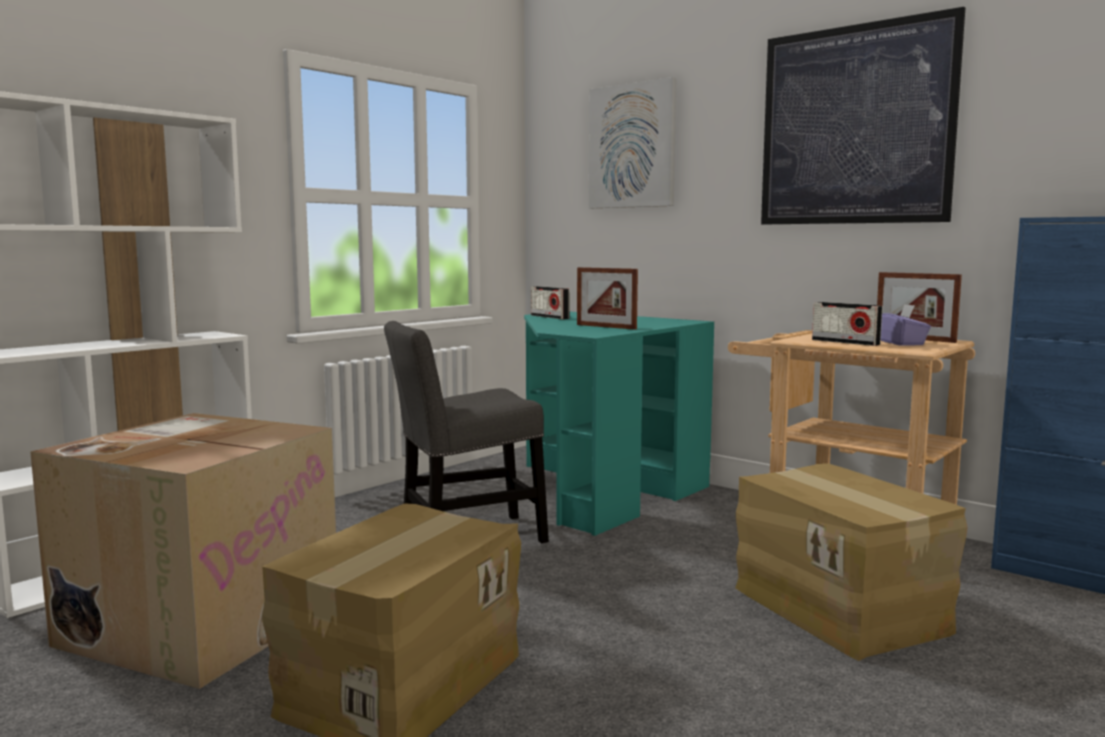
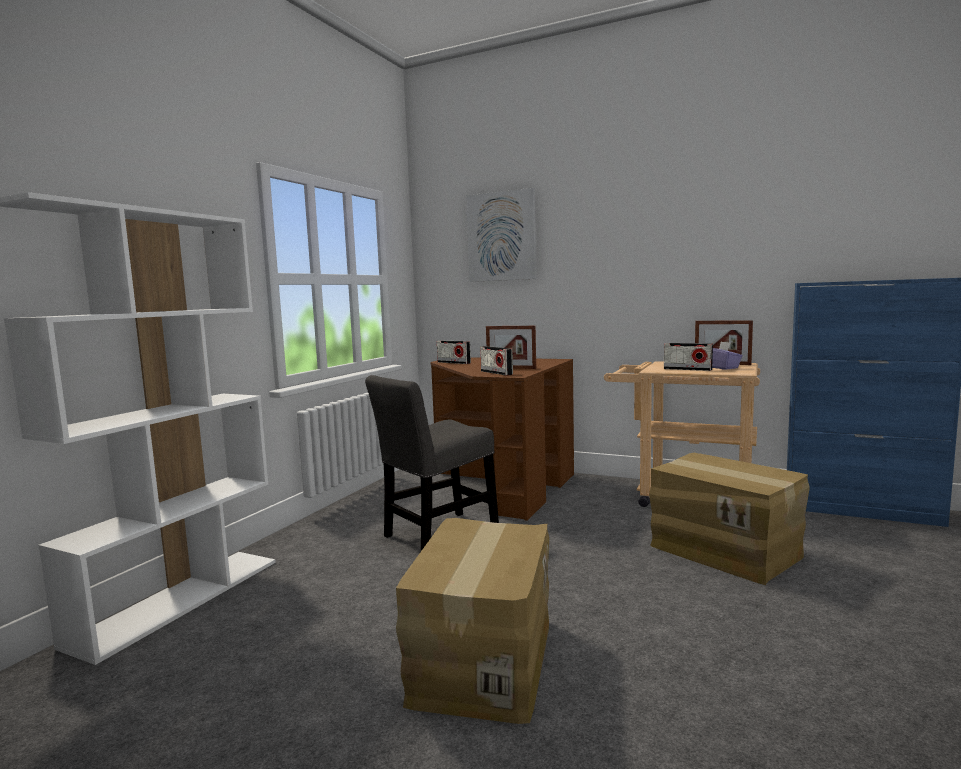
camera: 15 degrees left, 0 degrees up
cardboard box [30,413,336,689] -> none
turquoise desk [524,312,714,536] -> brown desk [431,357,574,521]
picture [761,7,965,224] -> none
none -> radio [480,346,513,375]

